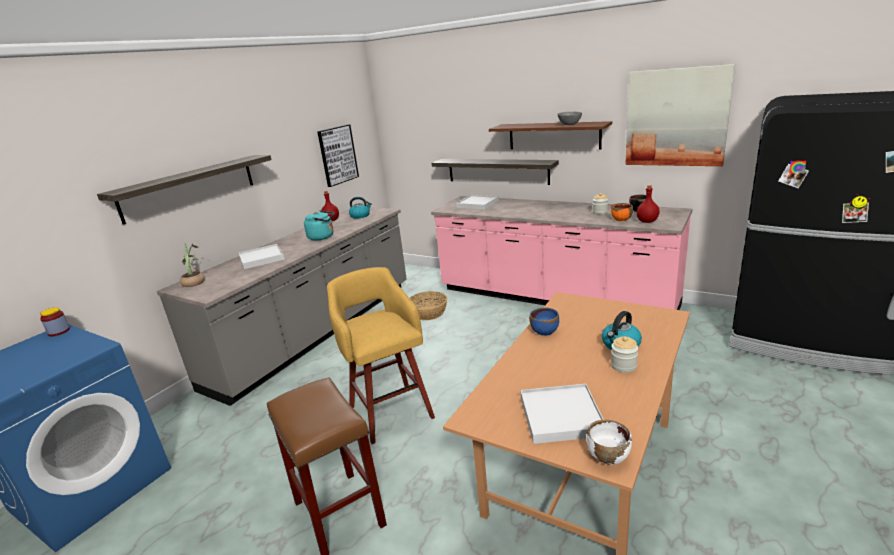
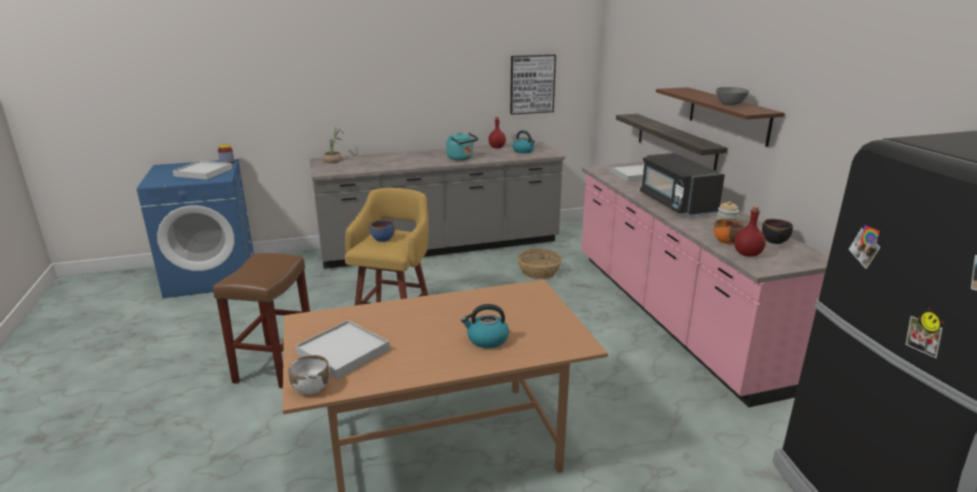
camera: 40 degrees right, 0 degrees up
shelf [97,155,272,224] -> none
white tray [238,244,285,269] -> white tray moved to [173,160,232,180]
blue bowl [529,308,559,336] -> blue bowl moved to [370,220,395,242]
jar [611,336,638,373] -> none
picture [625,64,735,166] -> none
none -> black microwave [640,153,725,216]

